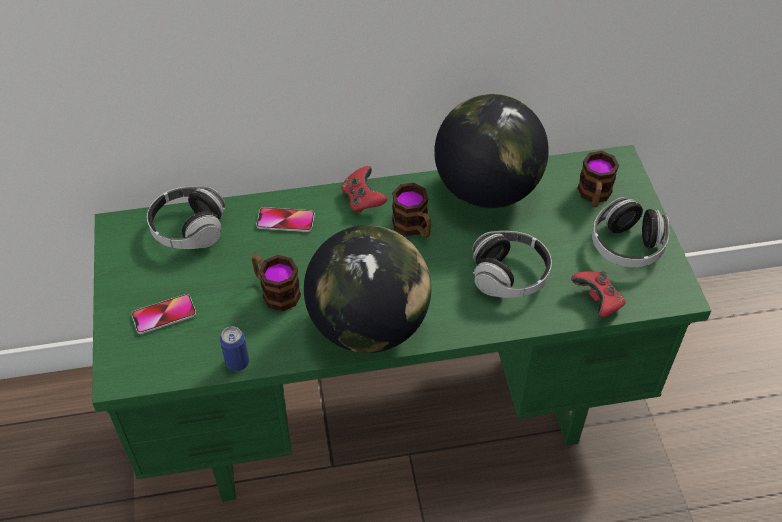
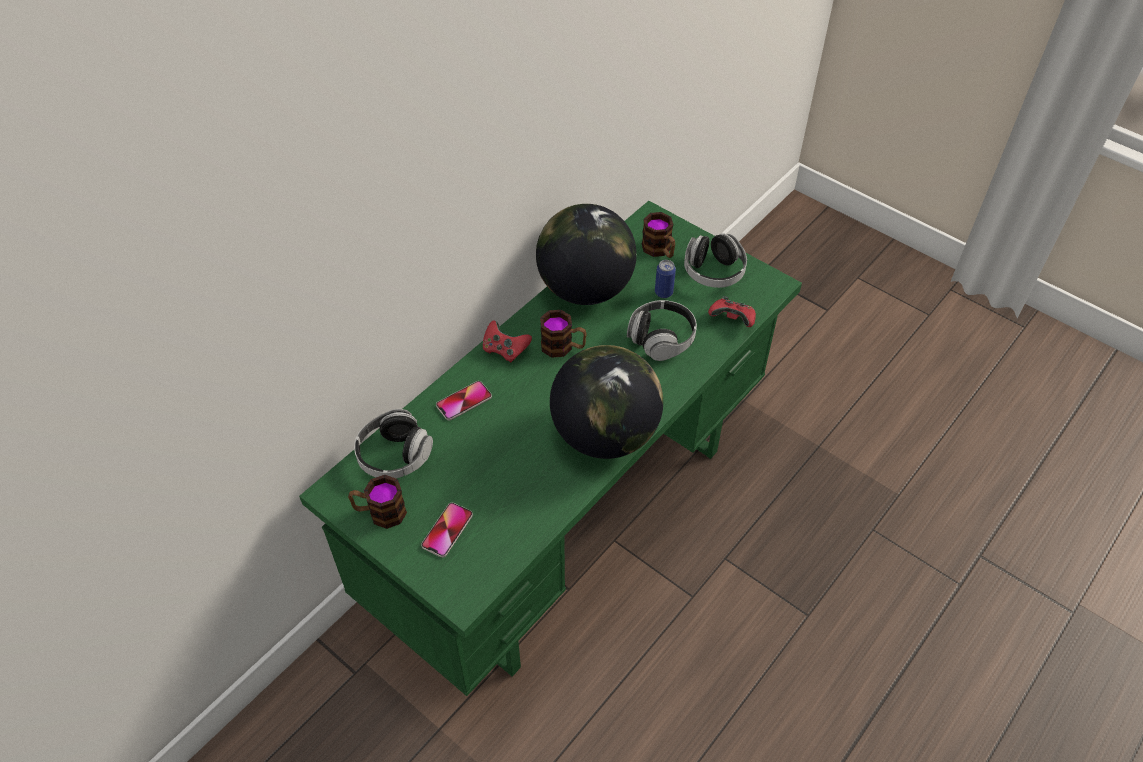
camera: 40 degrees left, 0 degrees up
can [220,326,249,371] -> can moved to [655,260,676,298]
mug [252,255,301,311] -> mug moved to [348,475,407,529]

